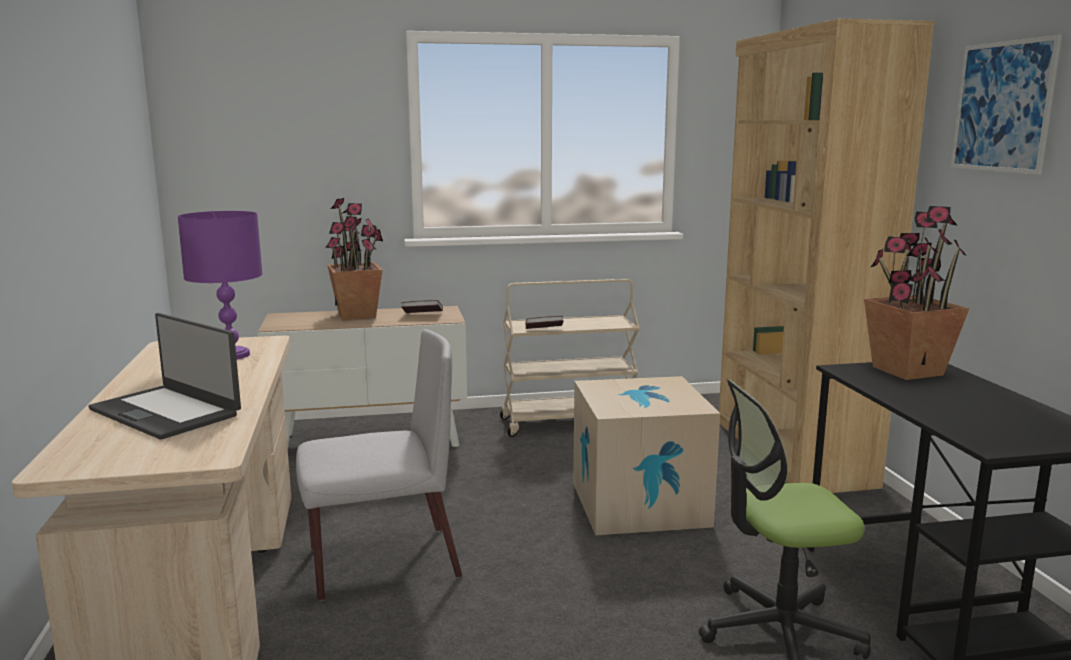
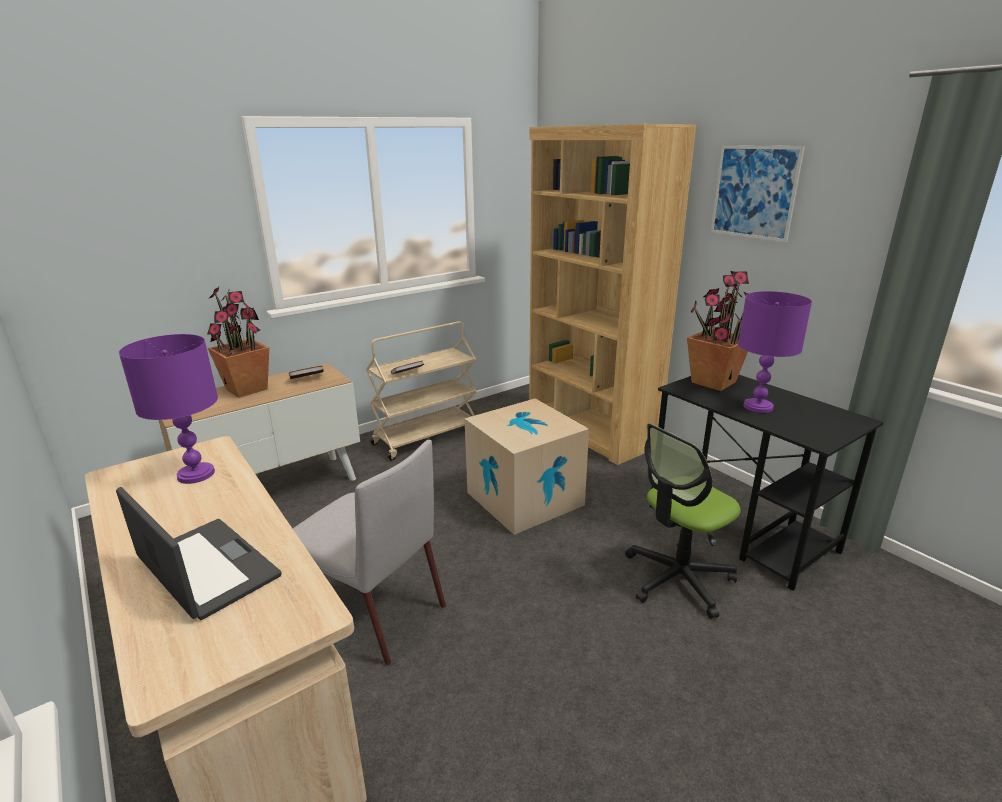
camera: 25 degrees left, 10 degrees up
laptop [88,313,241,439] -> laptop turned 150 degrees counterclockwise [116,487,282,620]
grey chair [296,329,462,601] -> grey chair turned 75 degrees clockwise [293,440,446,665]
none -> purple table lamp [738,291,812,413]

